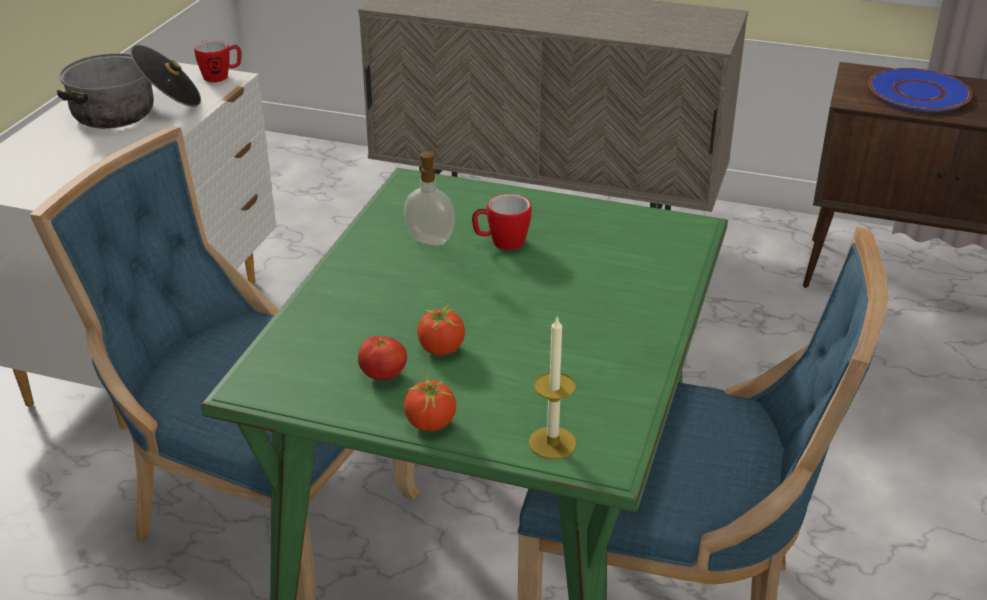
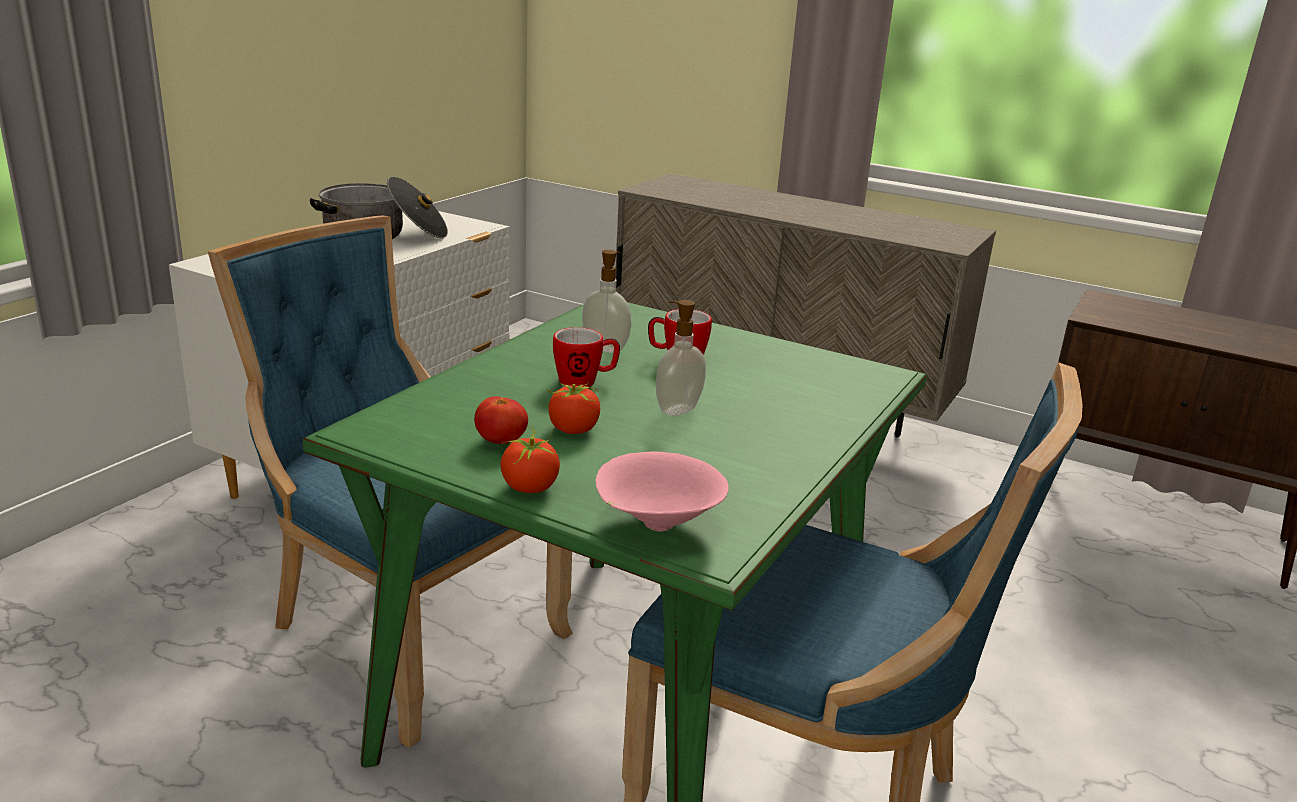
camera: 10 degrees right, 10 degrees down
mug [194,40,241,82] -> mug moved to [553,327,620,387]
candle [529,316,577,459] -> pink bowl [596,452,729,531]
blue plate [869,68,972,112] -> none
none -> soap dispenser [656,300,706,416]

